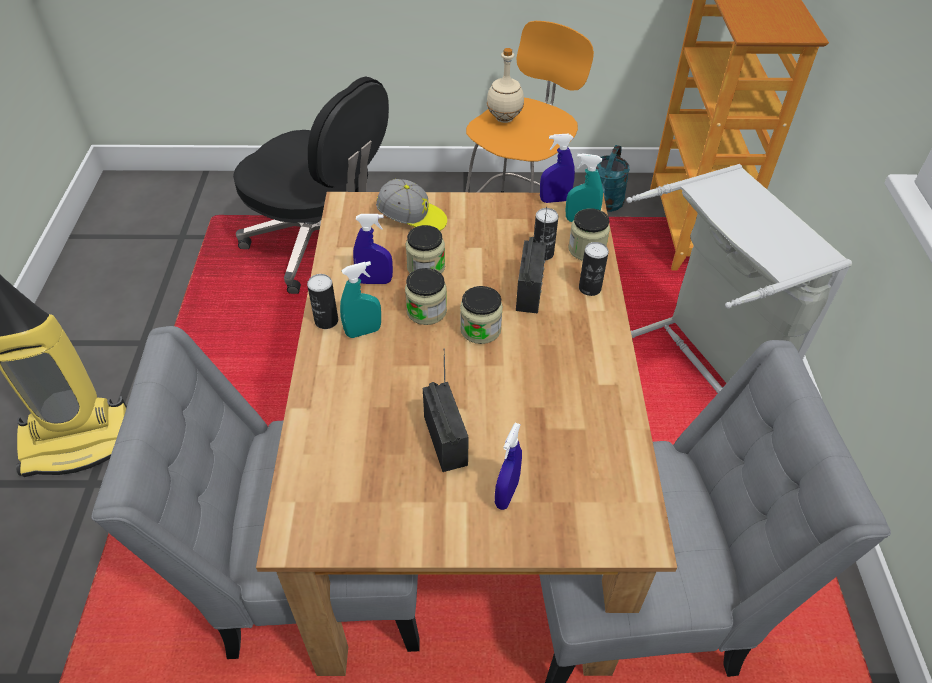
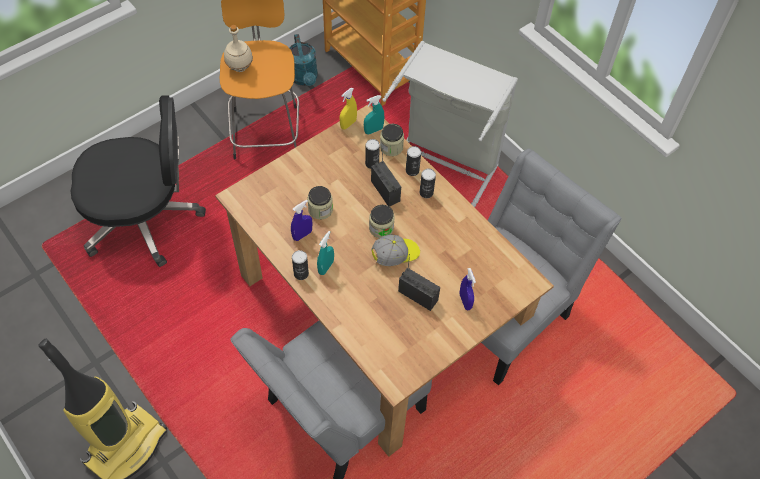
camera: 40 degrees left, 10 degrees up
cap [376,179,447,231] -> cap moved to [371,234,420,266]
jar [405,268,447,325] -> none
blue spray bottle [540,134,575,203] -> yellow spray bottle [340,88,357,130]
none -> can [420,169,436,198]

